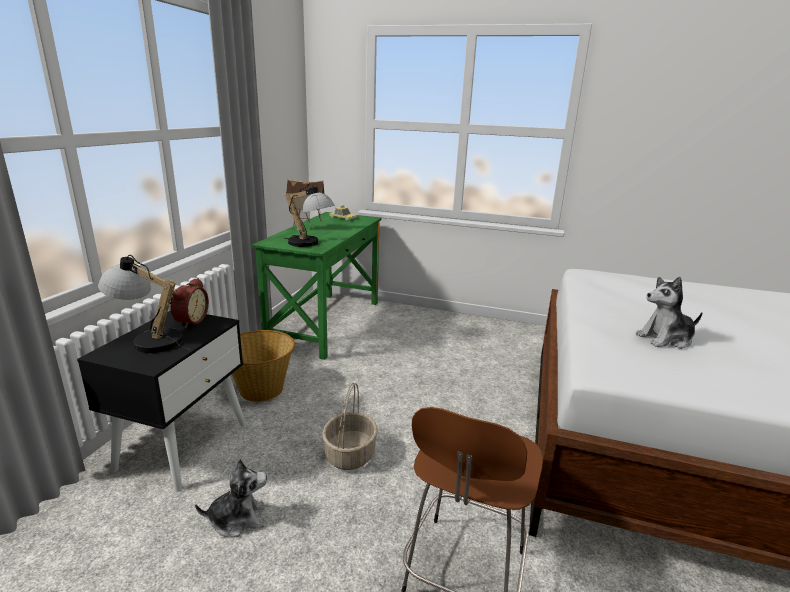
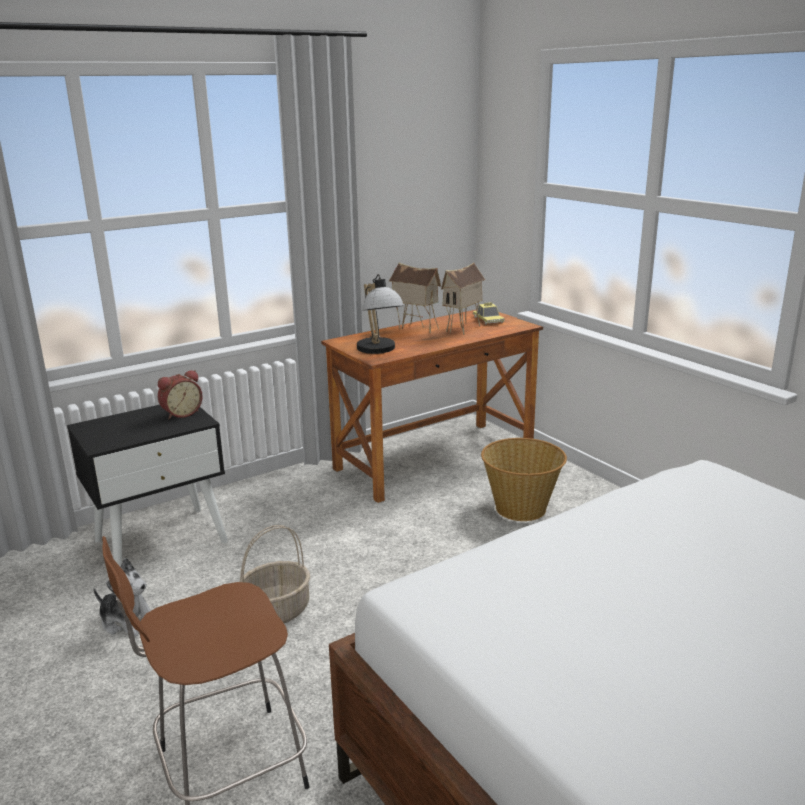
camera: 40 degrees right, 0 degrees up
table lamp [98,255,190,353] -> none
basket [232,330,295,402] -> basket moved to [481,438,567,521]
green desk [252,212,382,360] -> brown desk [321,309,543,503]
plush toy [636,277,702,349] -> none
none -> toy house [441,263,485,335]

